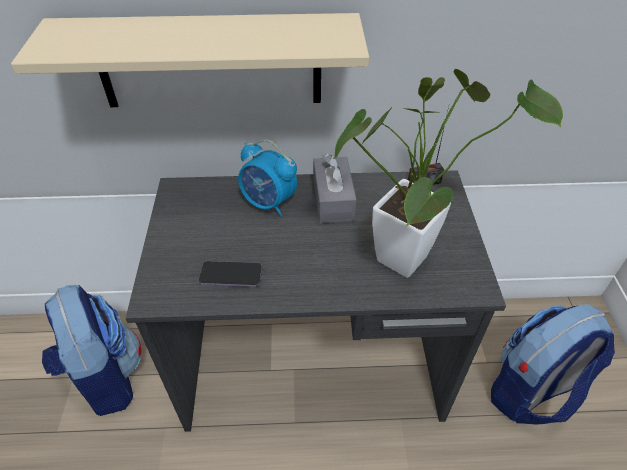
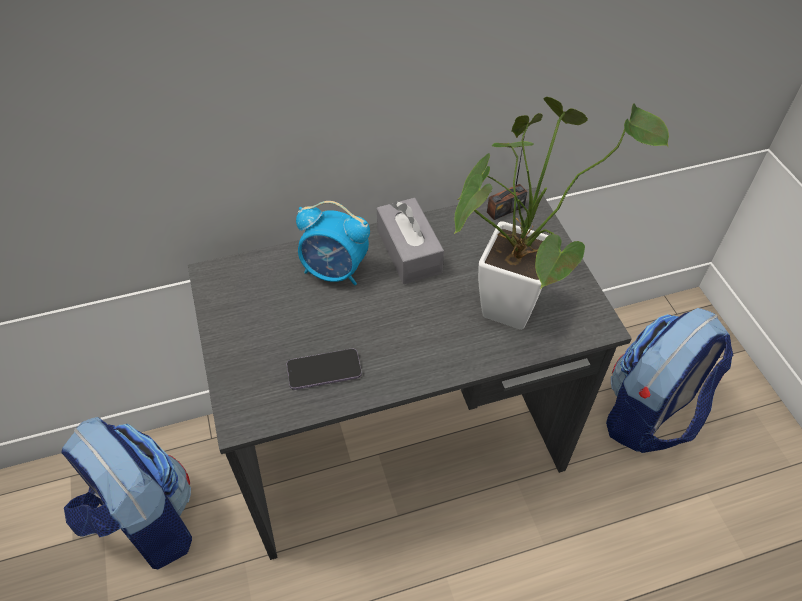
camera: 15 degrees left, 5 degrees up
beige shelf [11,13,369,107] -> none

